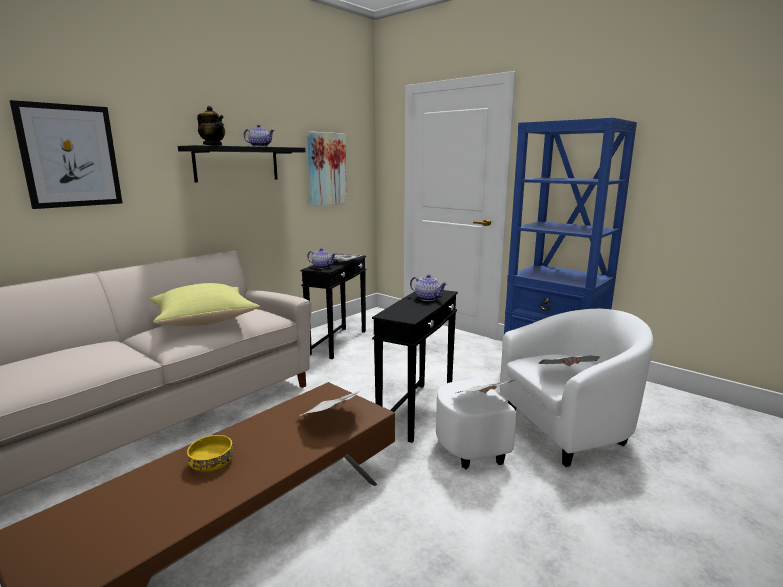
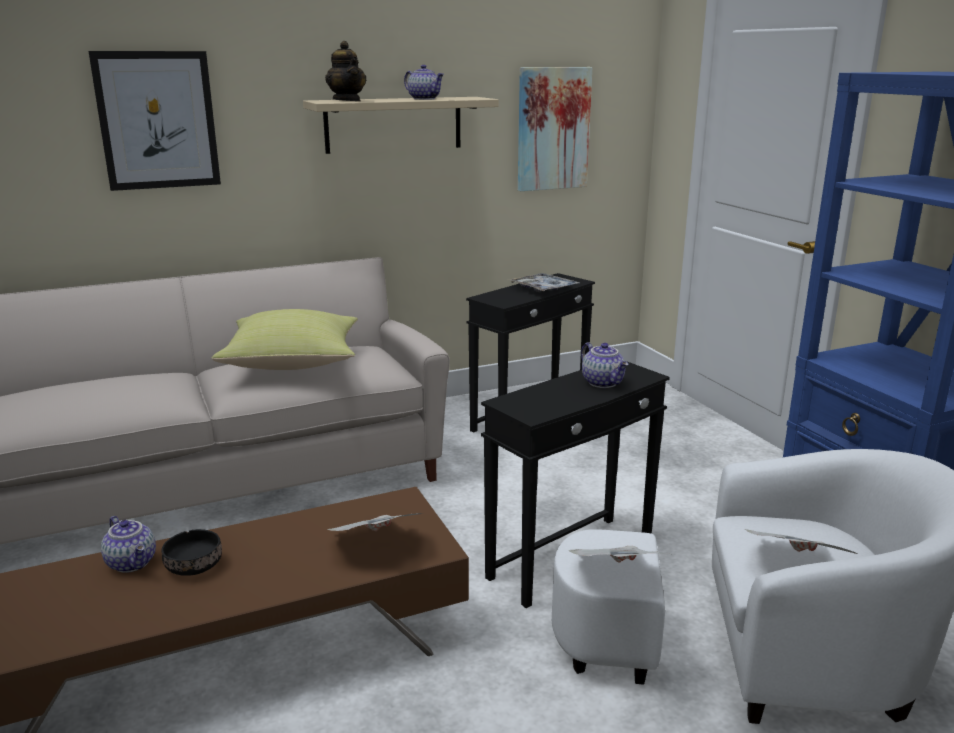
camera: 25 degrees right, 5 degrees up
black shelf [178,145,305,182] -> beige shelf [303,97,499,154]
yellow bowl [187,435,234,471] -> black bowl [161,529,222,576]
teapot [307,248,336,269] -> teapot moved to [101,516,156,573]

